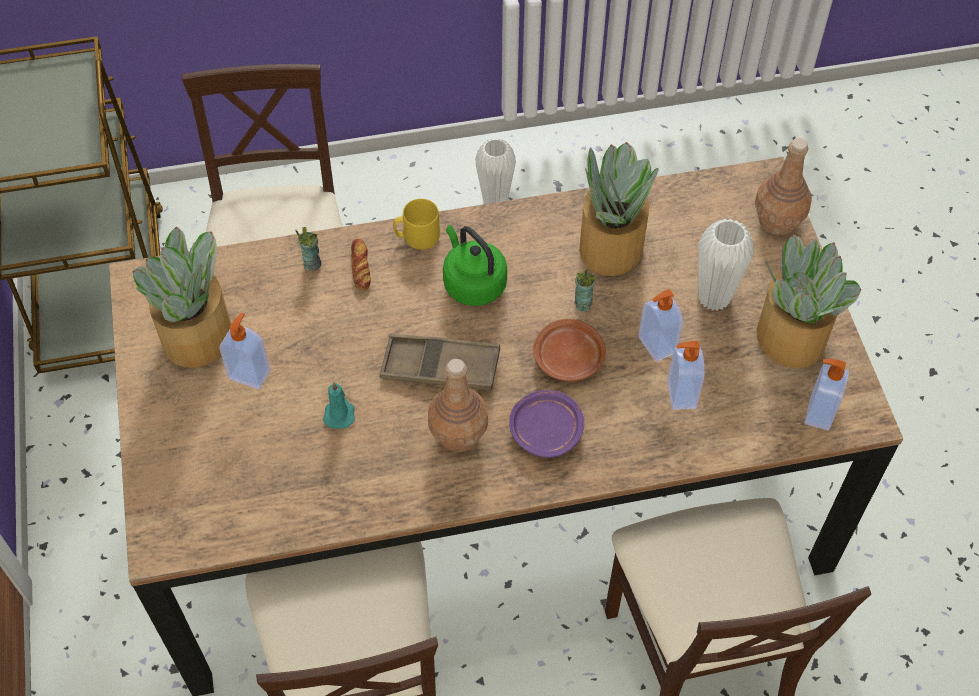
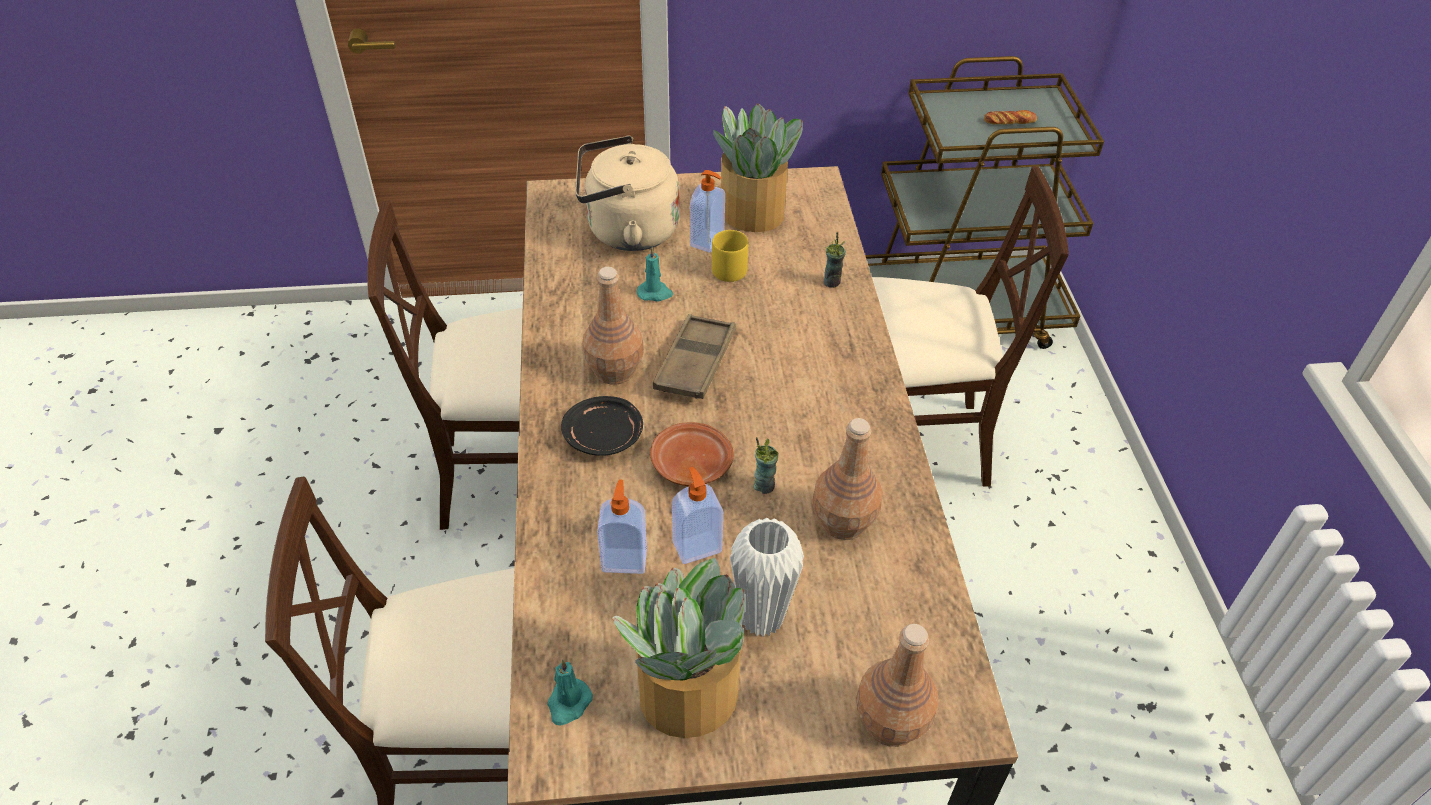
camera: 95 degrees right, 10 degrees down
bread [351,239,371,291] -> bread moved to [984,110,1037,125]
yellow mug [393,199,440,250] -> yellow mug moved to [712,230,748,282]
green kettle [443,225,507,306] -> none
white vase [475,138,516,204] -> none
purple plate [509,390,584,458] -> black plate [561,396,643,456]
potted plant [579,142,659,276] -> brown bottle [812,418,883,540]
soap dispenser [804,359,849,431] -> turquoise candle [547,660,593,726]
none -> beige kettle [575,135,680,251]

